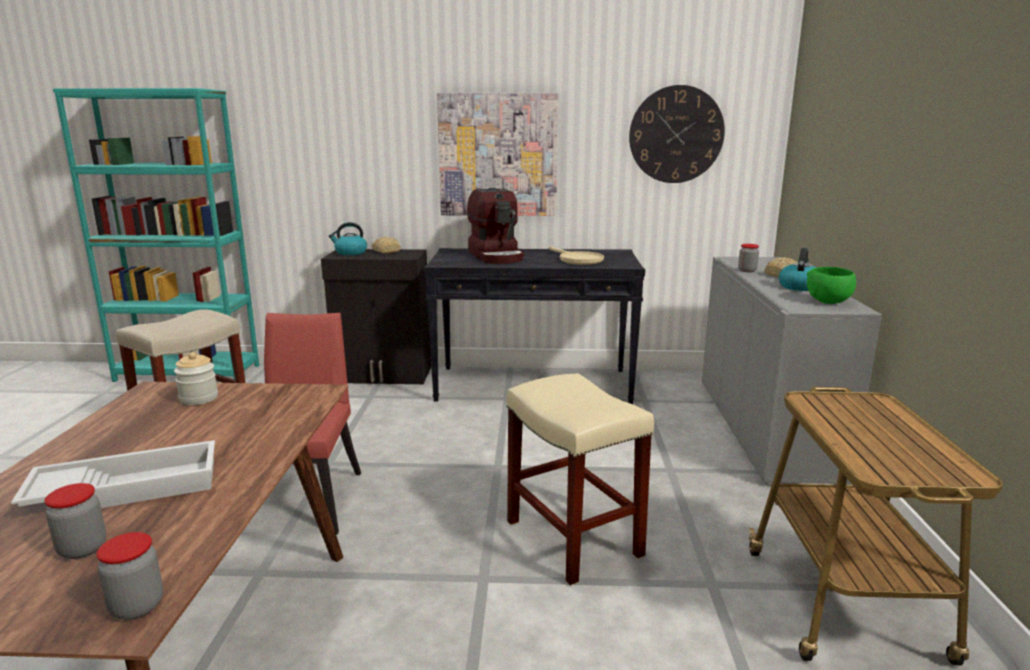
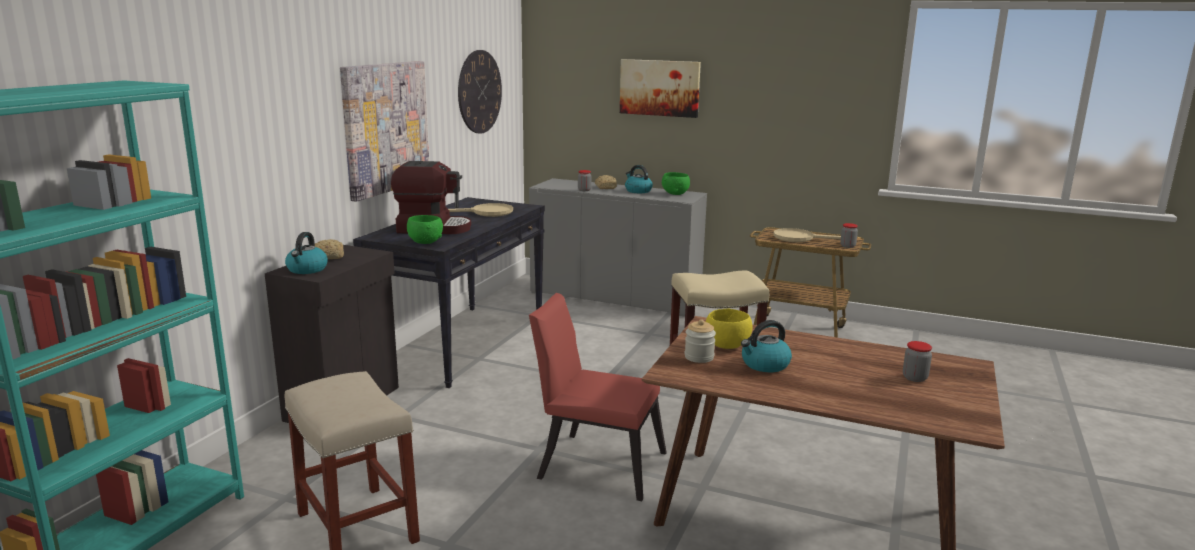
camera: 70 degrees left, 0 degrees up
white tray [11,440,215,508] -> none
jar [96,532,163,620] -> jar moved to [840,223,858,248]
none -> green bowl [407,215,443,244]
none -> picture [620,59,701,118]
none -> yellow bowl [706,309,753,349]
none -> kettle [741,320,792,372]
none -> beige frying pan [773,228,841,242]

